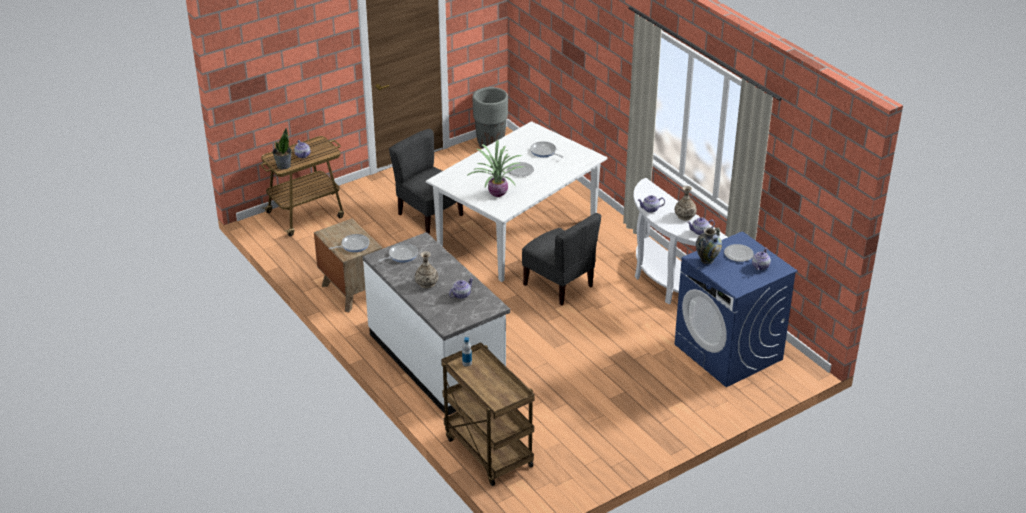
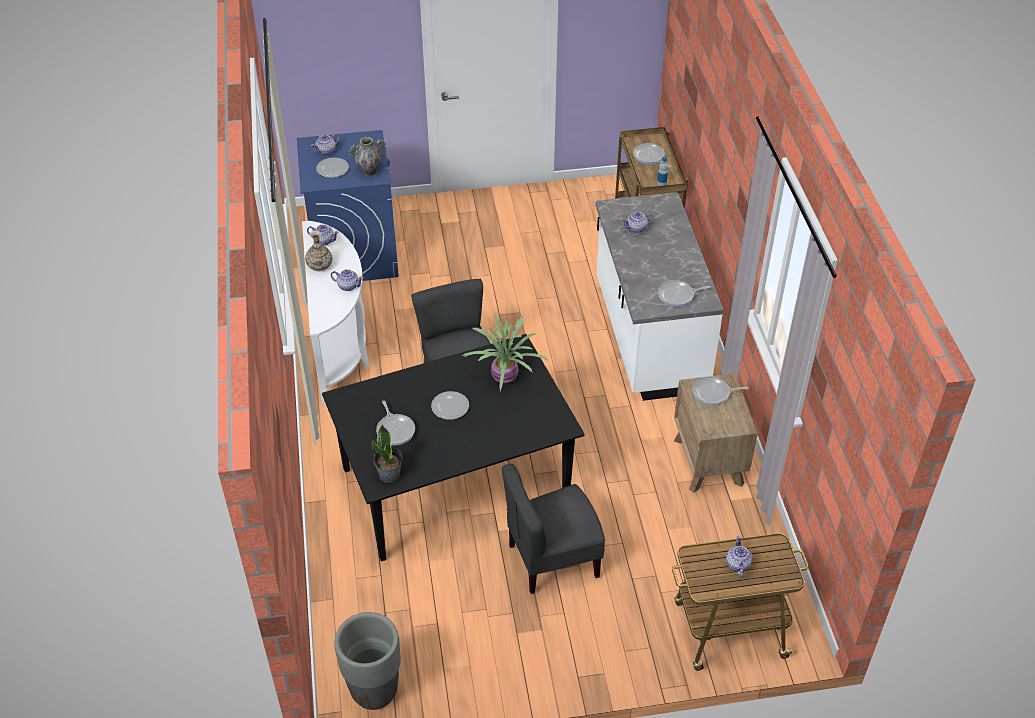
camera: 155 degrees left, 10 degrees up
potted plant [272,128,292,170] -> potted plant moved to [372,424,402,483]
grey chair [389,129,463,234] -> grey chair turned 90 degrees clockwise [502,464,605,594]
vase [415,251,438,288] -> none
white dining table [426,121,608,282] -> black dining table [322,334,585,562]
none -> frying pan [633,143,671,168]

